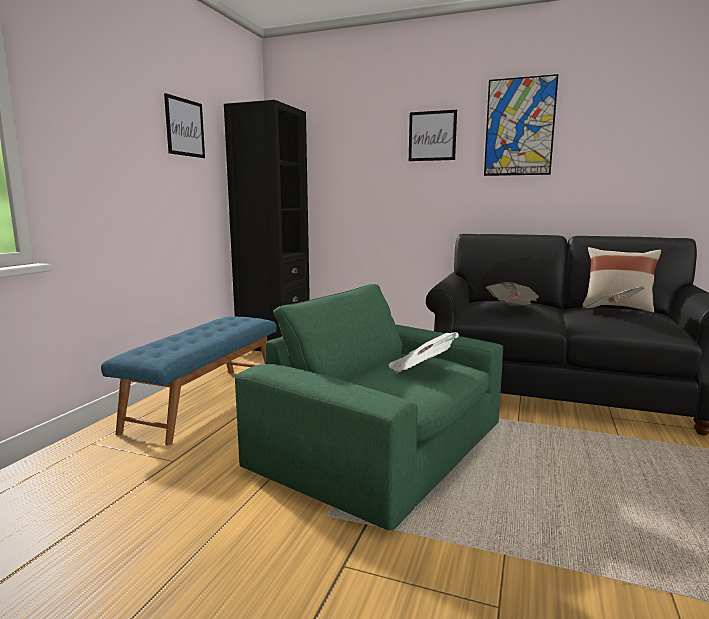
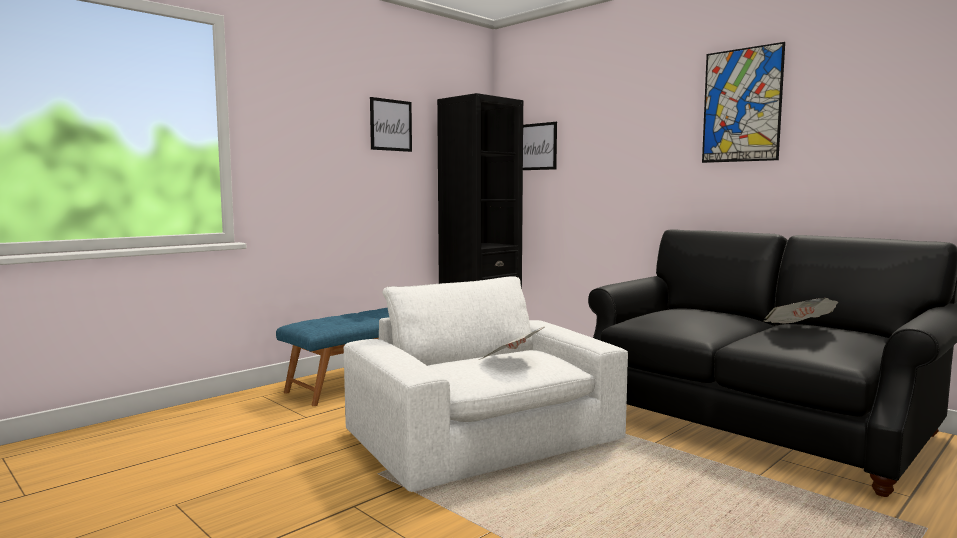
camera: 25 degrees right, 5 degrees down
green armchair [235,284,503,531] -> white armchair [344,276,628,492]
picture [409,110,457,161] -> picture moved to [523,122,557,170]
newspaper [486,282,539,304] -> none
beige pillow [582,247,661,313] -> none

